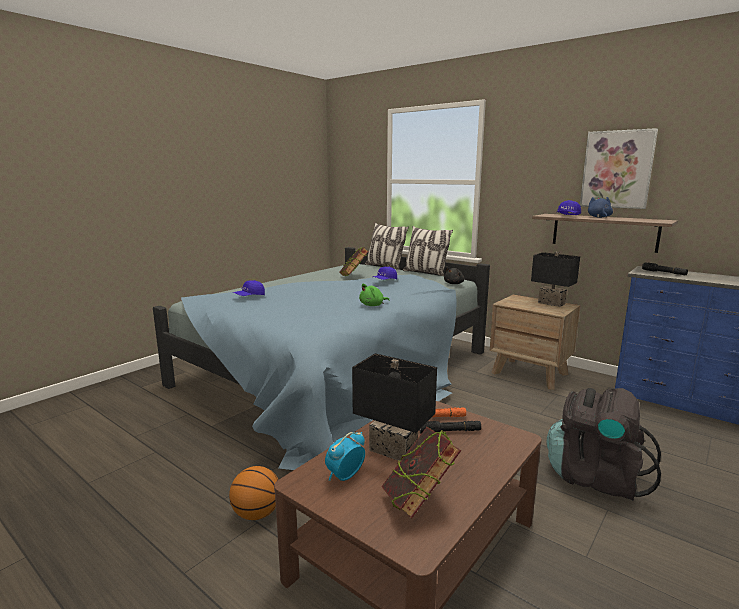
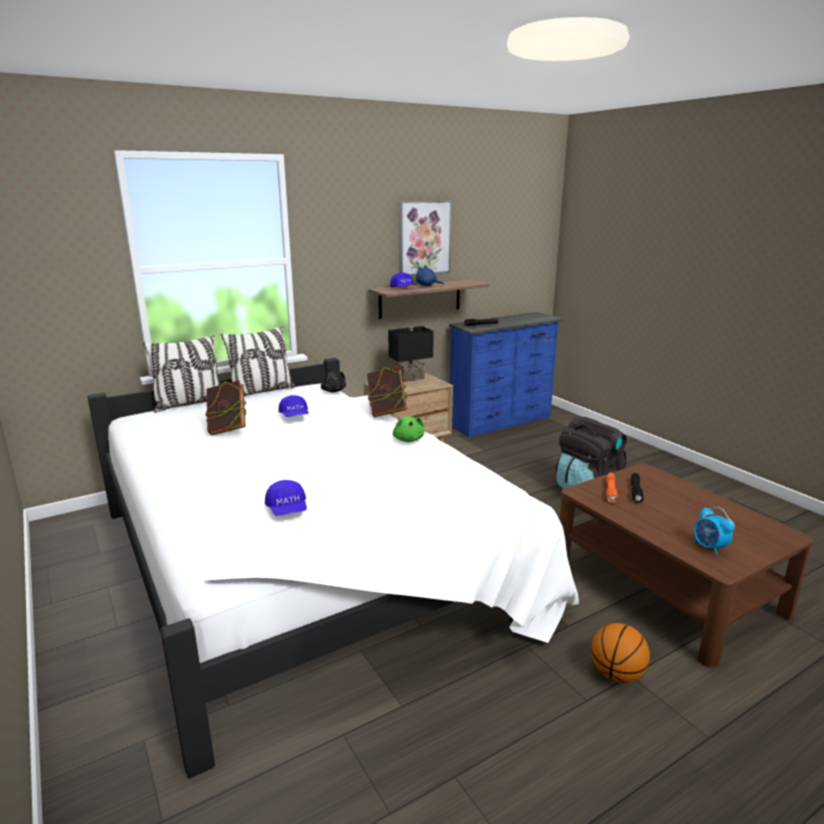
camera: 70 degrees left, 5 degrees up
blue bed [153,247,490,470] -> white bed [87,358,579,778]
black table lamp [352,353,437,461] -> none
book [381,427,461,519] -> book moved to [367,366,407,417]

